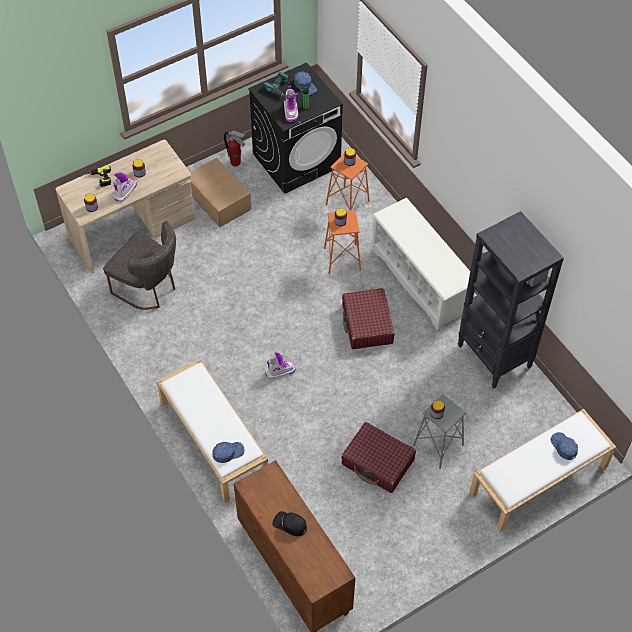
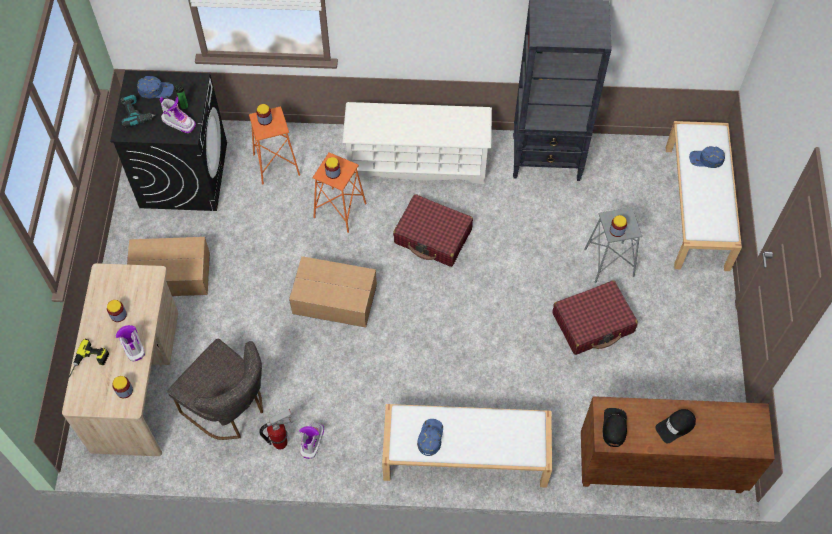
camera: 55 degrees left, 5 degrees up
grey chair [103,221,176,310] -> grey chair turned 60 degrees clockwise [167,339,263,440]
blue cap [212,442,244,463] -> blue cap moved to [417,419,443,456]
fire extinguisher [224,131,246,167] -> fire extinguisher moved to [259,409,293,450]
boot [265,353,296,379] -> boot moved to [299,423,324,459]
none -> cardboard box [289,256,377,327]
none -> black cap [603,408,627,447]

